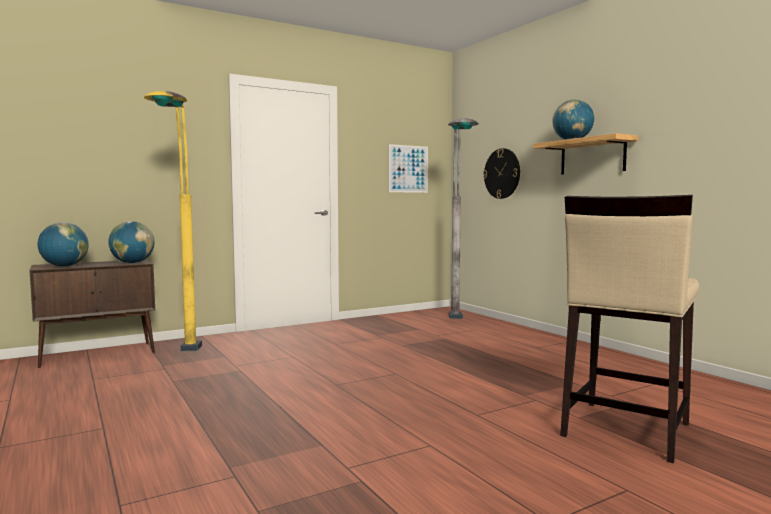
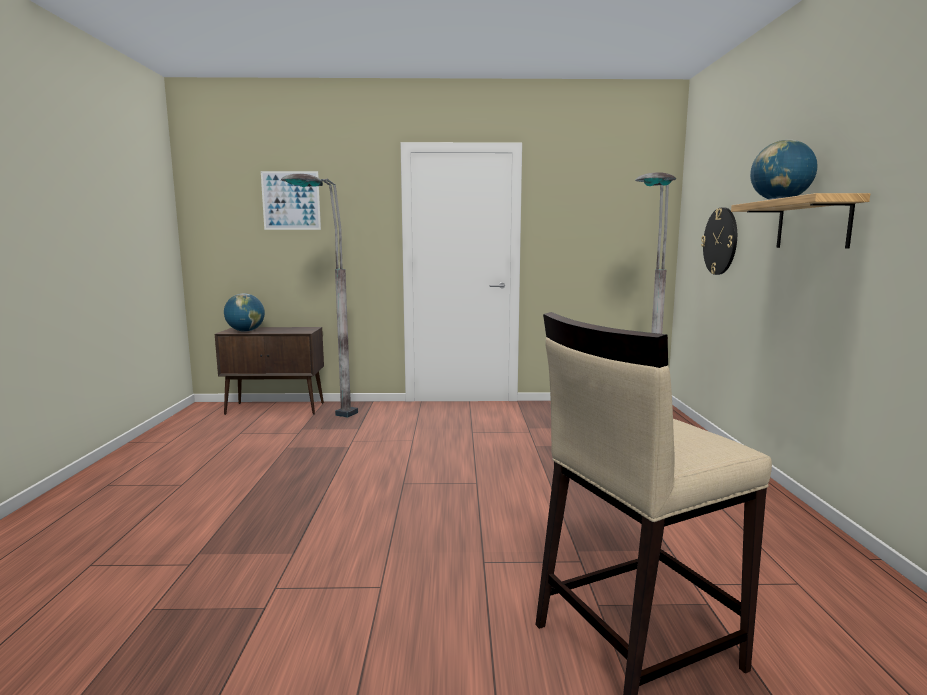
camera: 30 degrees right, 5 degrees up
globe [108,221,155,263] -> none
yellow floor lamp [144,91,202,351] -> grey floor lamp [281,174,358,417]
picture [389,144,428,193] -> picture moved to [261,171,321,230]

